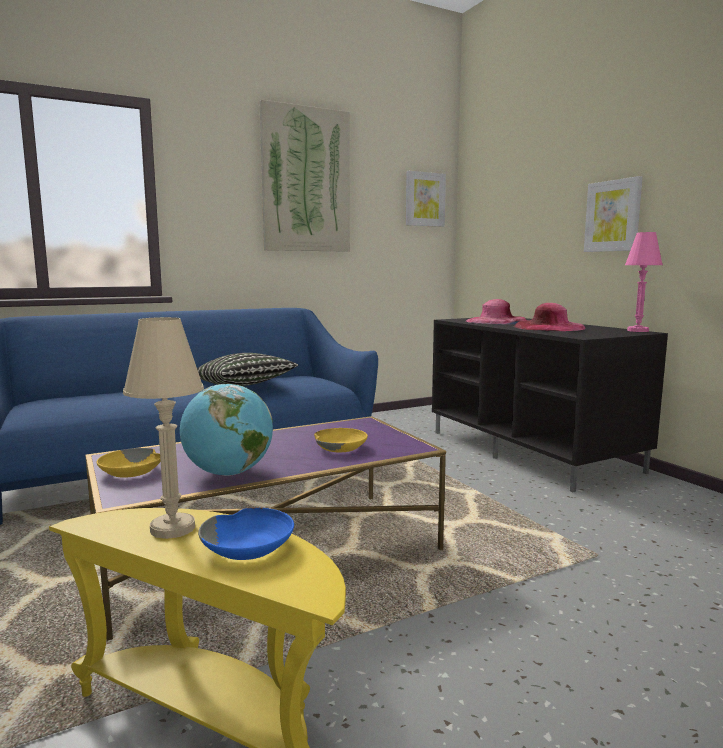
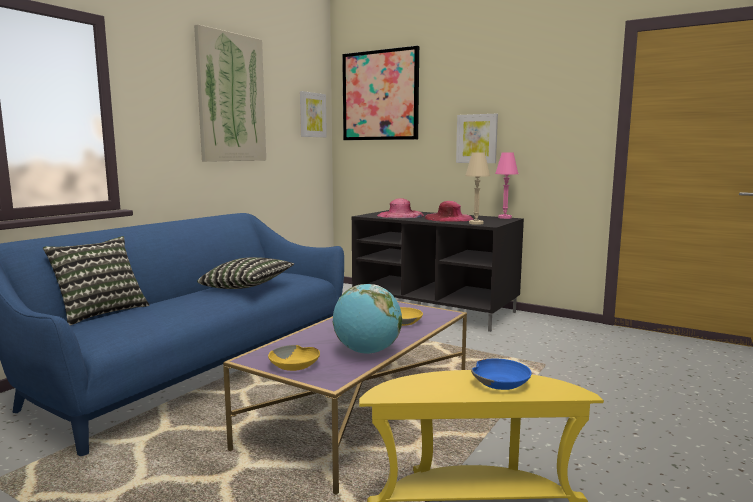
camera: 30 degrees left, 0 degrees up
beige table lamp [123,317,204,539] -> beige table lamp moved to [465,153,490,225]
none -> pillow [43,236,149,326]
none -> picture [342,45,419,140]

